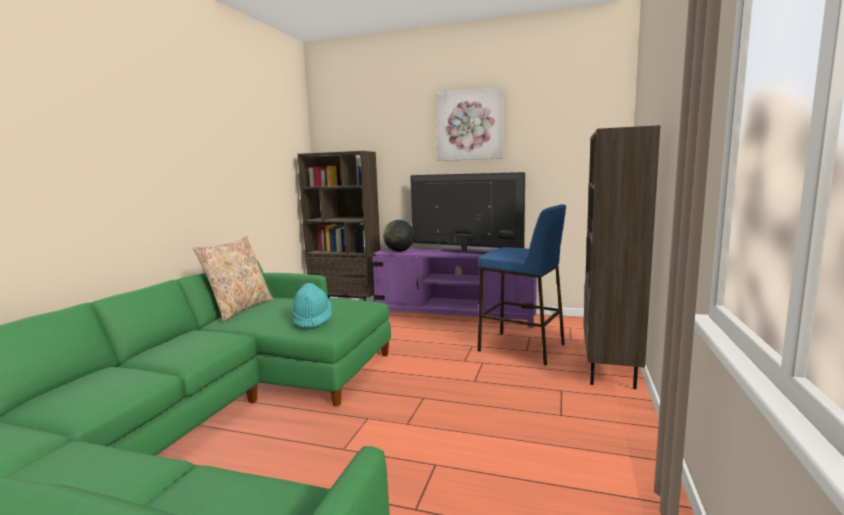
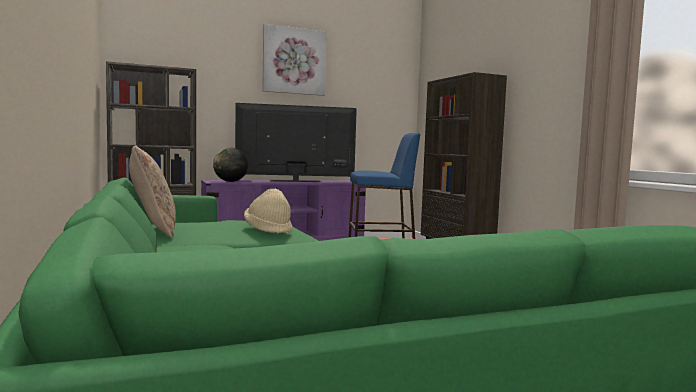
camera: 40 degrees left, 5 degrees down
turquoise hat [292,283,332,327] -> beige hat [244,189,293,233]

